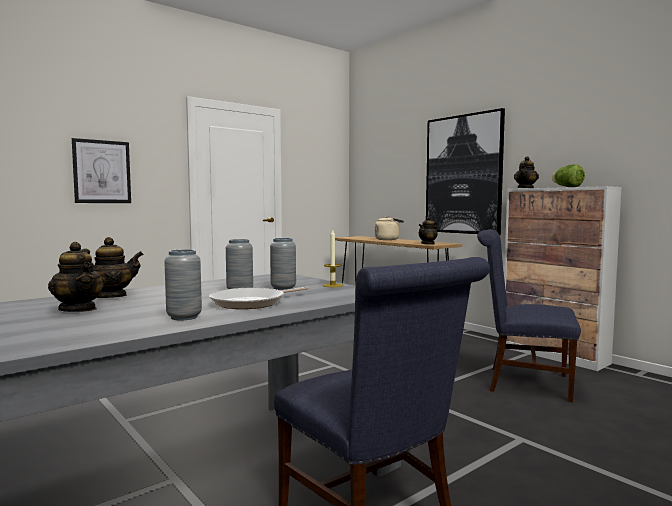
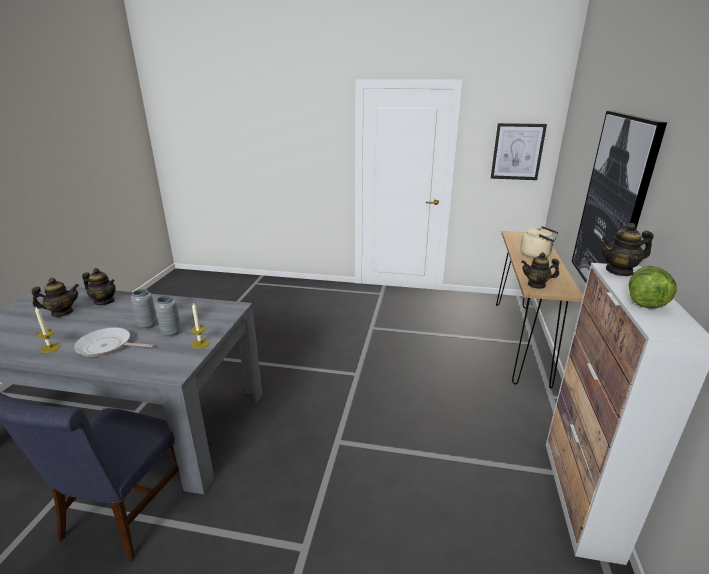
camera: 50 degrees right, 20 degrees up
teapot [48,242,104,312] -> teapot turned 120 degrees counterclockwise [31,278,79,317]
picture [72,138,131,203] -> picture moved to [491,123,547,180]
grey vase [164,249,202,321] -> candle [35,307,61,353]
blue chair [477,229,581,402] -> none

